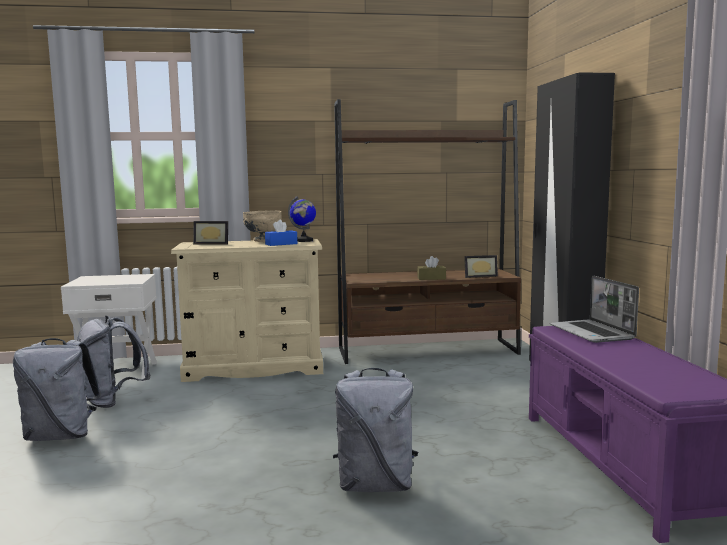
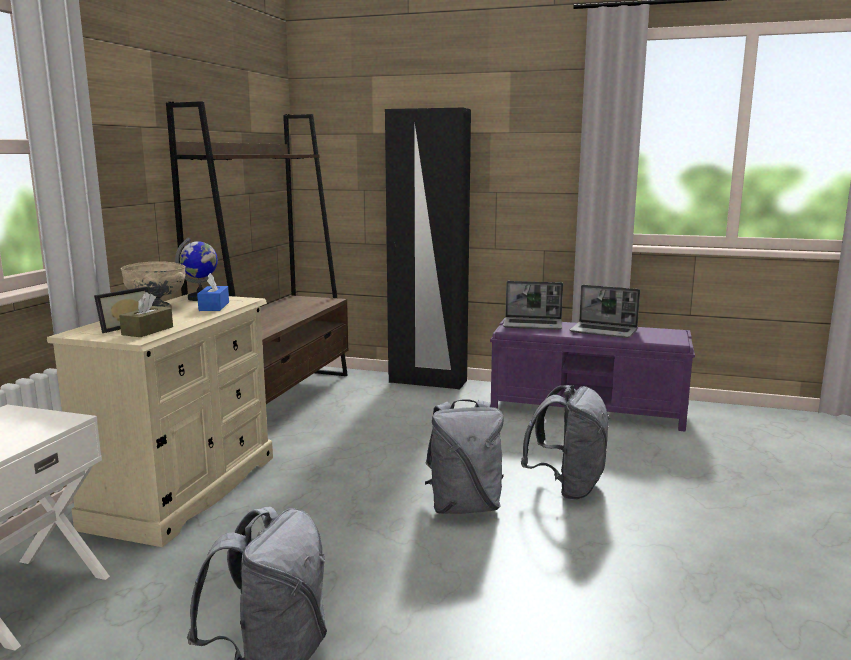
camera: 65 degrees left, 5 degrees up
grey backpack [77,316,150,408] -> grey backpack moved to [425,399,504,514]
brown tissue box [417,256,446,280] -> brown tissue box moved to [119,292,173,337]
picture frame [464,255,498,278] -> none
none -> laptop [569,285,640,338]

